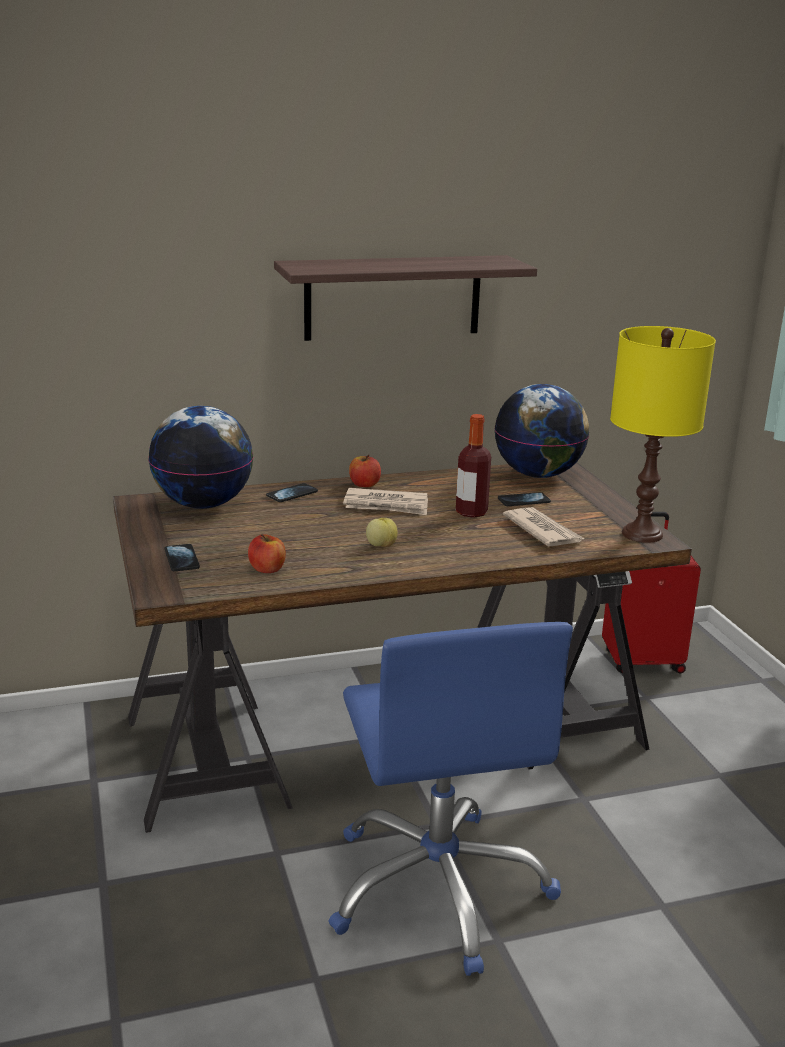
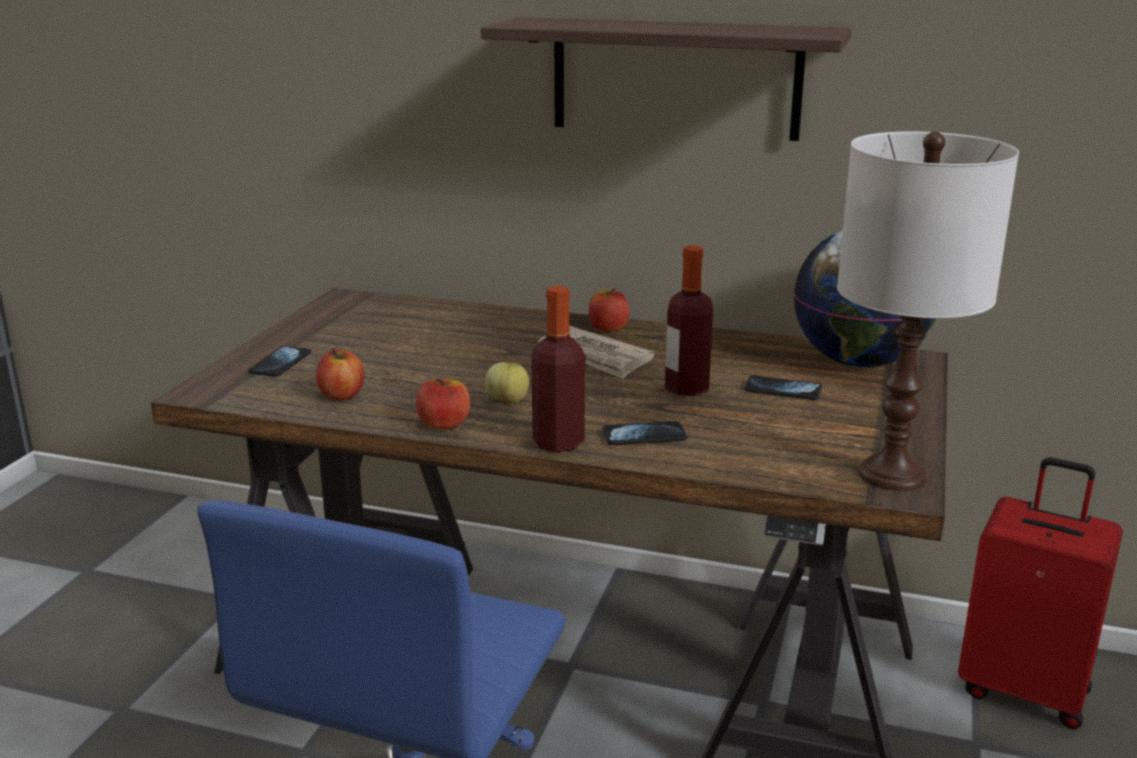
camera: 35 degrees right, 0 degrees up
globe [148,406,253,509] -> none
phone [266,483,318,502] -> phone moved to [602,421,687,445]
newspaper [503,507,585,547] -> none
yellow table lamp [610,326,716,543] -> white table lamp [837,131,1019,491]
none -> apple [416,379,470,429]
none -> bottle [531,286,585,452]

